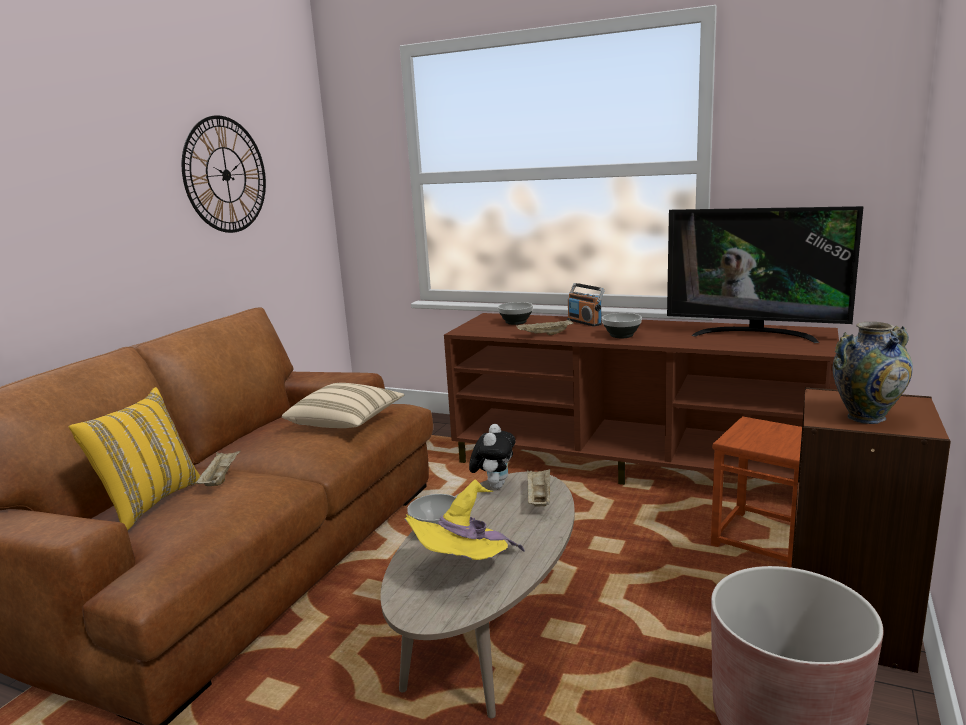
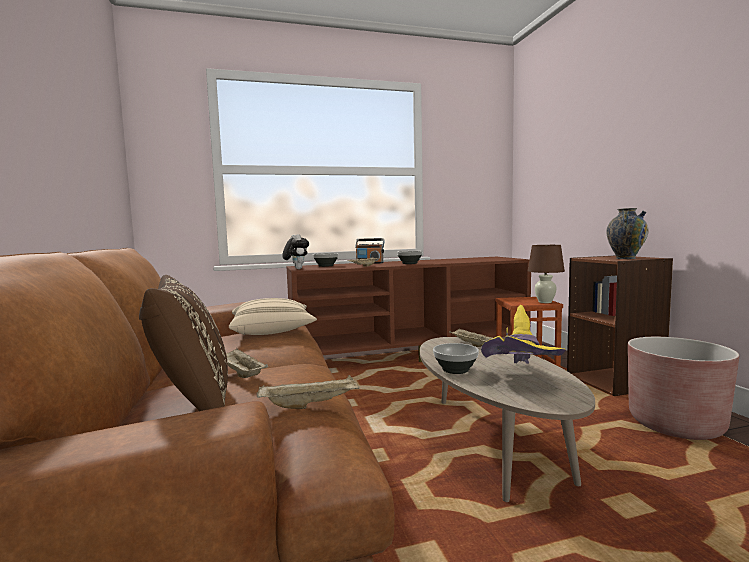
camera: 40 degrees left, 10 degrees down
yellow pillow [69,387,200,531] -> brown pillow [139,275,228,411]
wall clock [182,115,266,233] -> none
plush toy [469,424,515,489] -> plush toy moved to [282,234,309,269]
television [667,206,863,343] -> none
none -> beige tray [257,375,360,409]
none -> brown table lamp [528,245,565,303]

